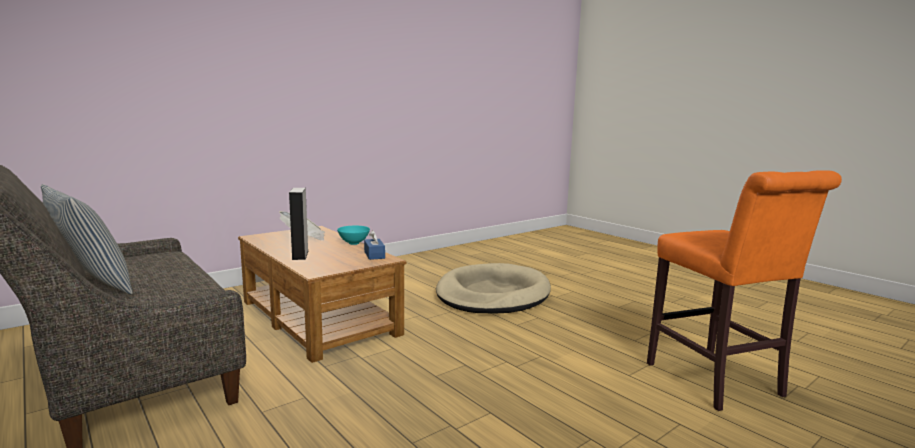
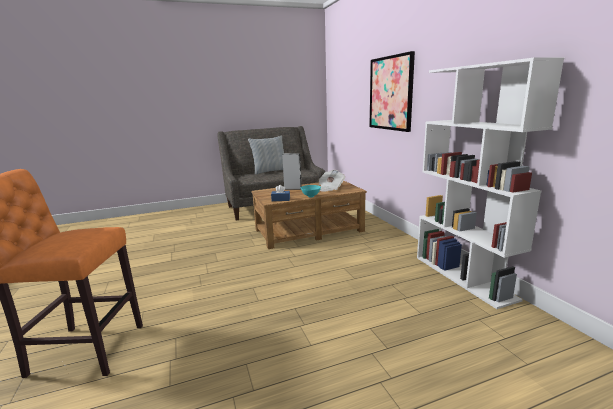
camera: 110 degrees right, 5 degrees up
beige dog bed [436,263,551,314] -> none
none -> picture [369,51,415,132]
none -> white bookcase [417,58,564,309]

